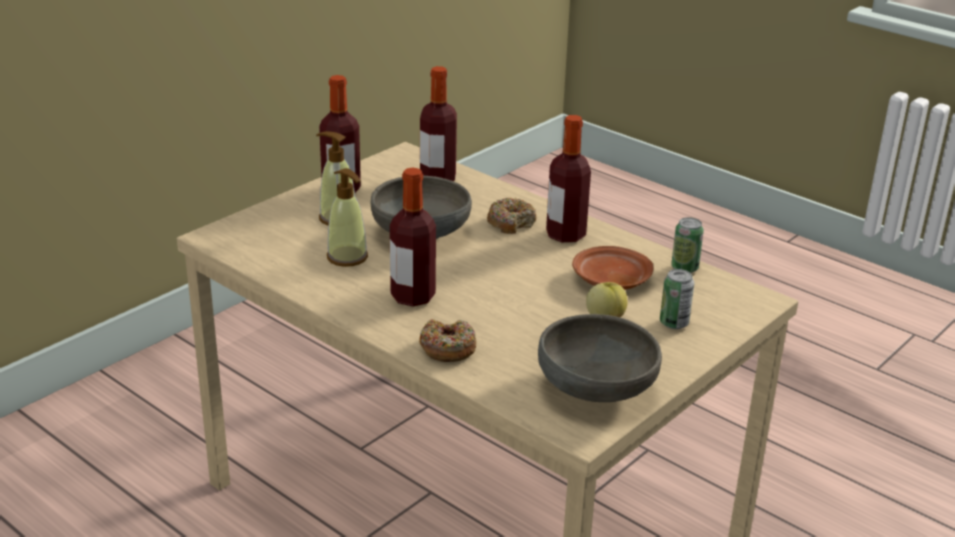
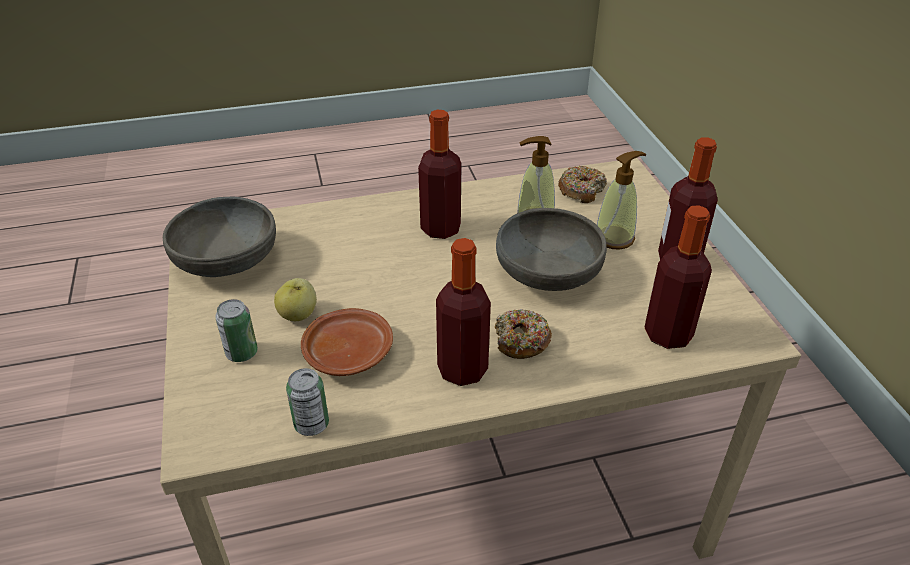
camera: 125 degrees right, 10 degrees up
donut [419,319,476,362] -> donut moved to [558,166,607,203]

